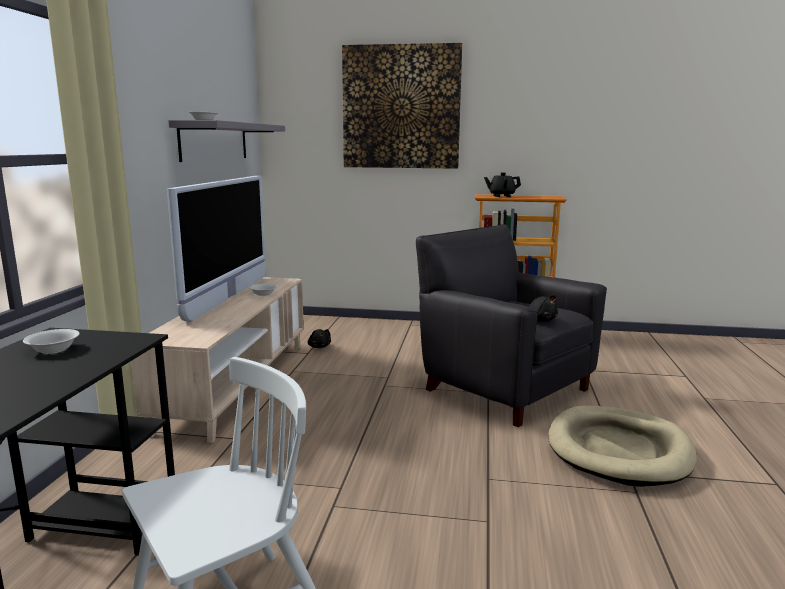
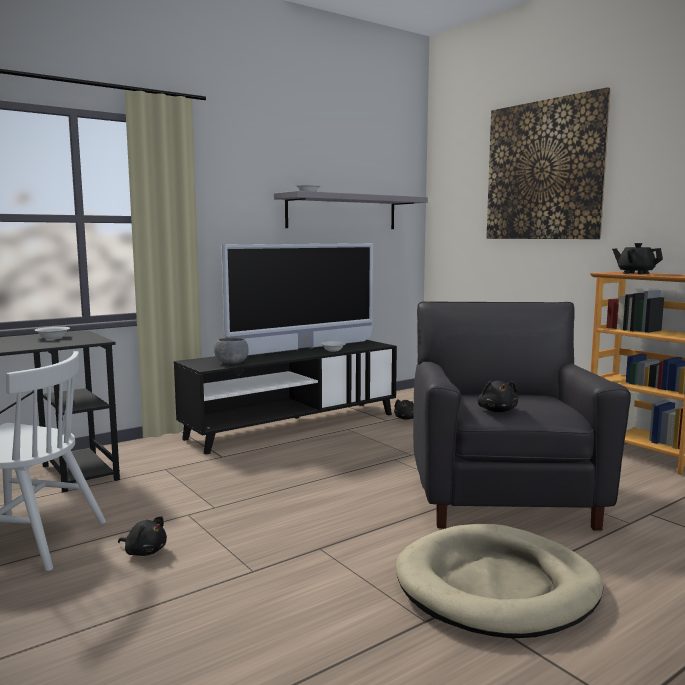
camera: 45 degrees right, 5 degrees down
beige tv stand [131,277,304,443] -> black tv stand [174,340,397,454]
none -> black plush toy [118,516,167,556]
none -> grey bowl [214,338,249,364]

